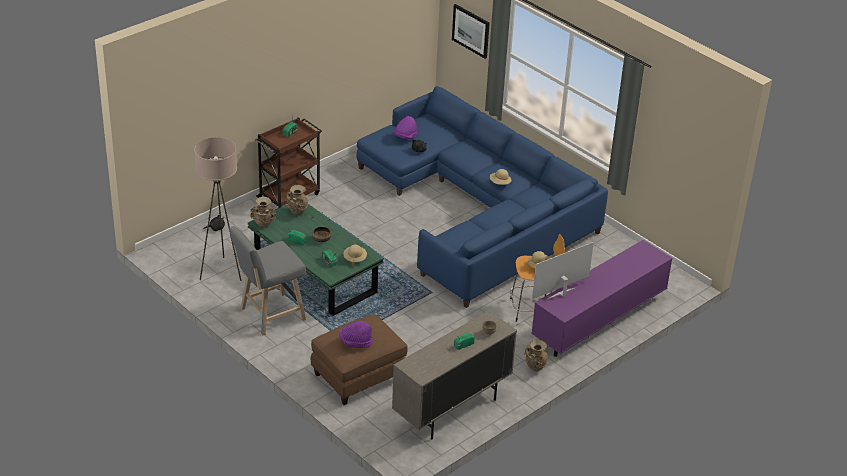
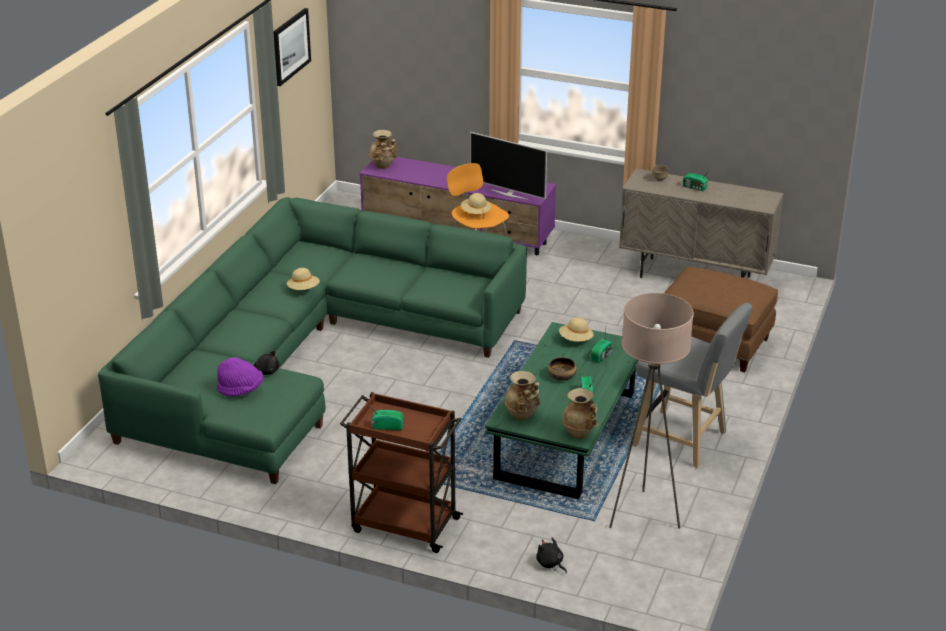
camera: 115 degrees left, 5 degrees down
purple hat [339,321,373,348] -> none
blue sofa [357,86,608,308] -> green sofa [98,197,527,484]
picture [452,4,490,59] -> picture moved to [273,8,311,86]
beige vase [524,340,548,371] -> beige vase moved to [370,130,397,169]

